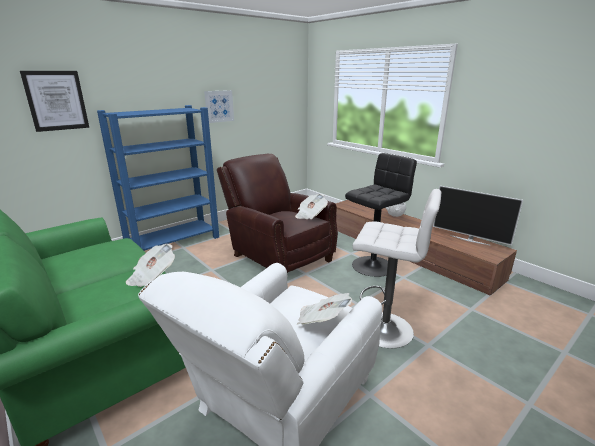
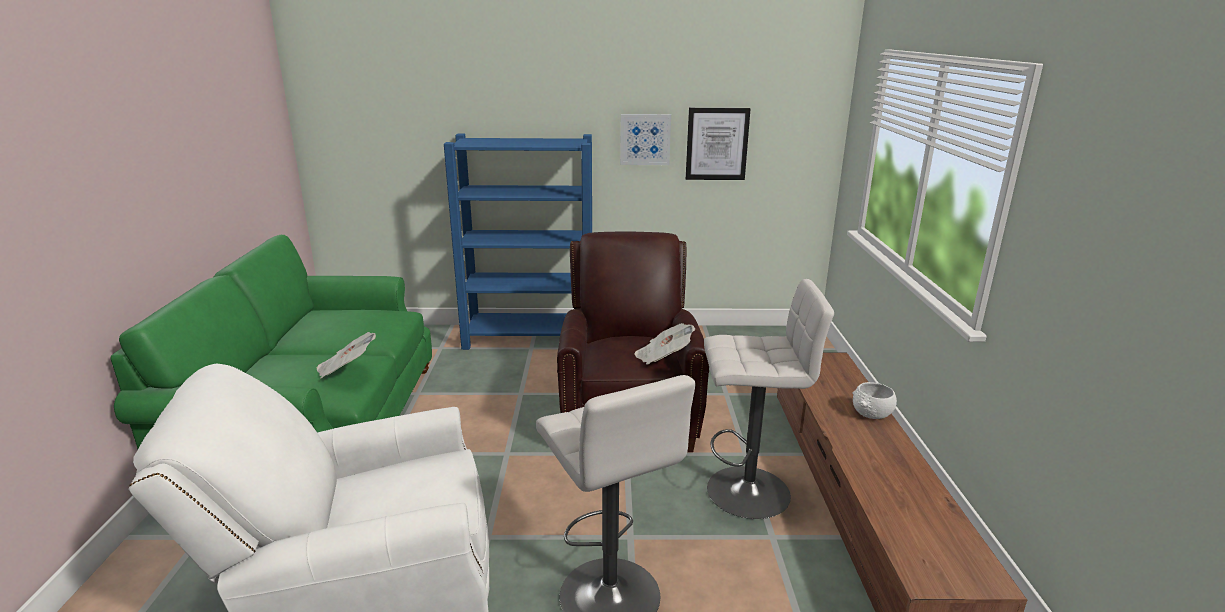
camera: 40 degrees right, 0 degrees up
picture [20,71,89,132] -> picture moved to [686,108,751,180]
newspaper [297,293,352,325] -> none
black stool [345,153,417,277] -> white stool [704,279,834,519]
television [433,185,523,245] -> none

